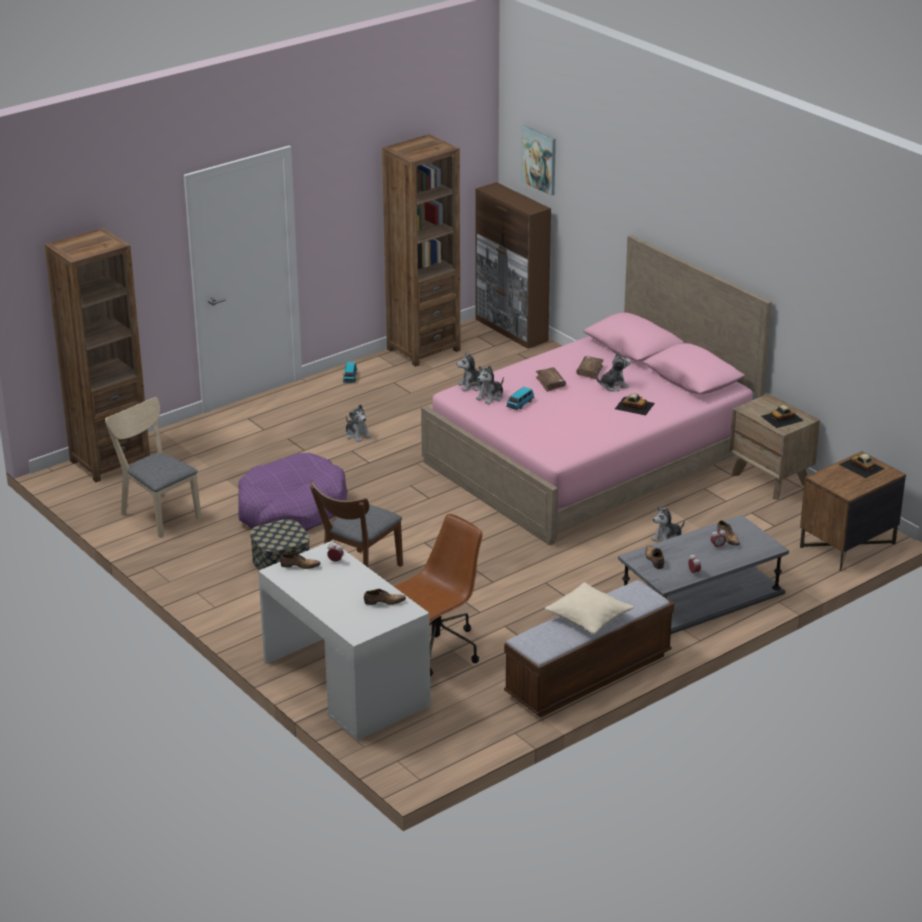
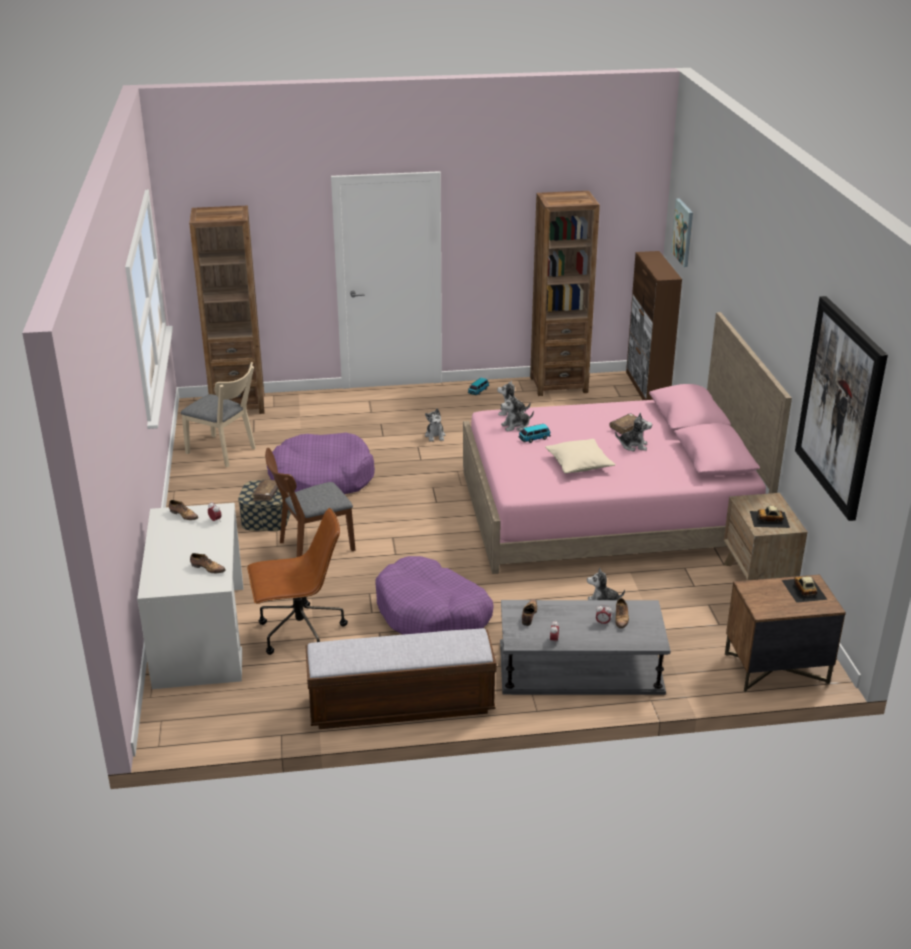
camera: 30 degrees right, 0 degrees up
beige chair [105,397,201,538] -> beige chair turned 135 degrees clockwise [181,362,256,467]
brown book [536,367,566,392] -> brown book moved to [252,479,278,501]
beige pillow [545,582,634,634] -> beige pillow moved to [545,439,616,473]
toy car [615,393,655,416] -> none
none -> purple dog bed [375,556,494,635]
none -> picture [795,296,888,521]

